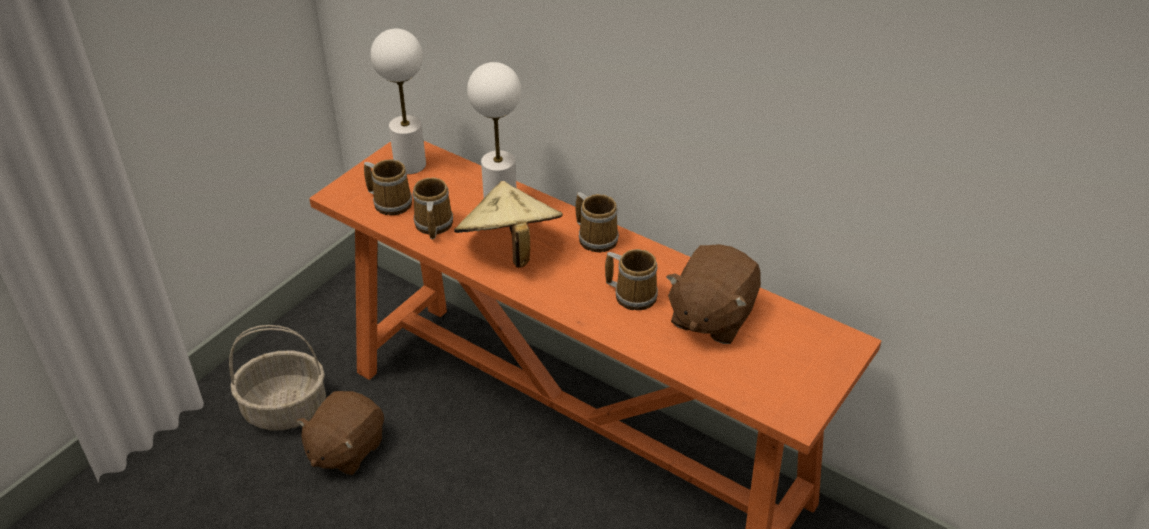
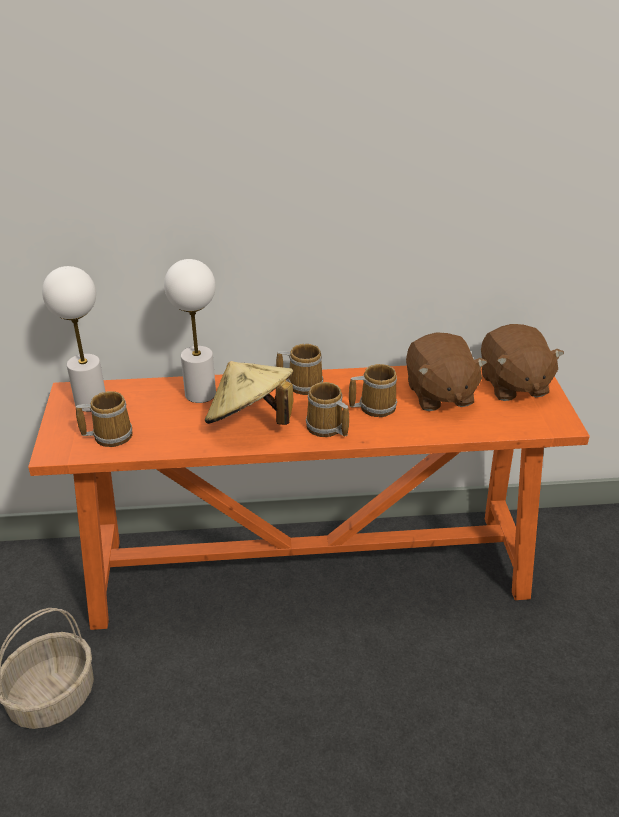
camera: 40 degrees left, 5 degrees down
brown plush toy [297,391,384,475] -> brown plush toy moved to [481,324,564,401]
mug [412,178,453,239] -> mug moved to [306,382,349,437]

